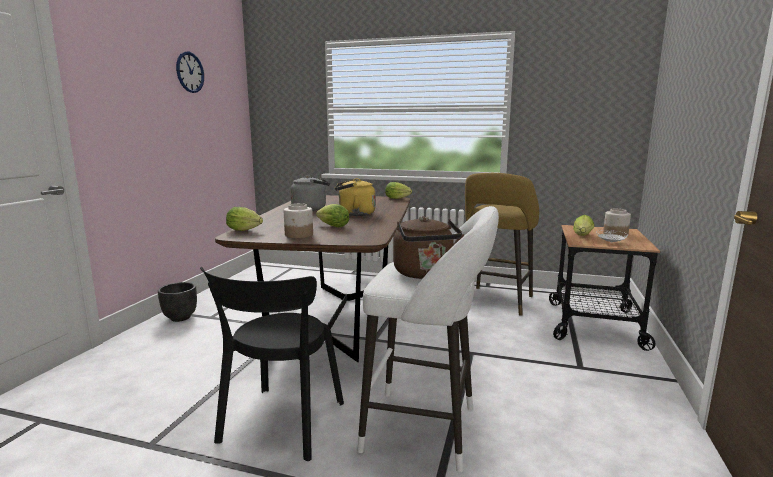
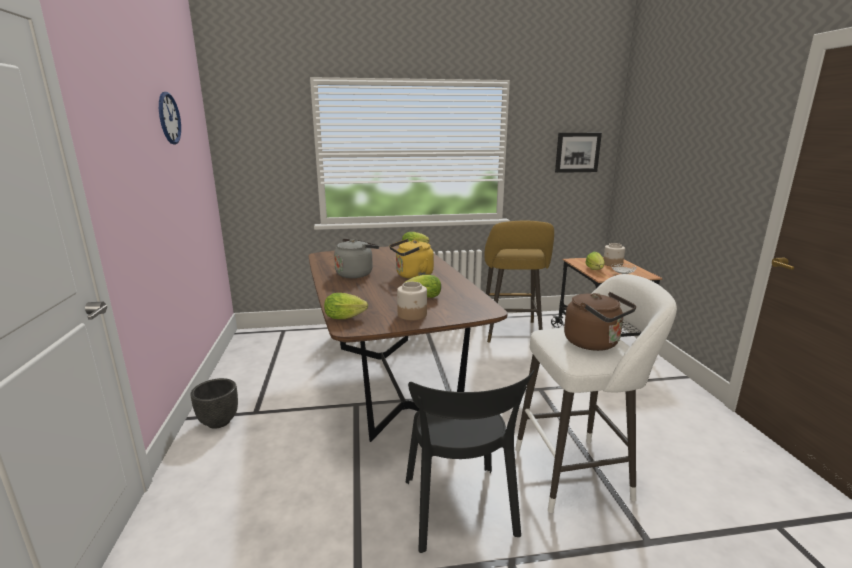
camera: 25 degrees left, 5 degrees up
none -> picture [555,133,602,173]

